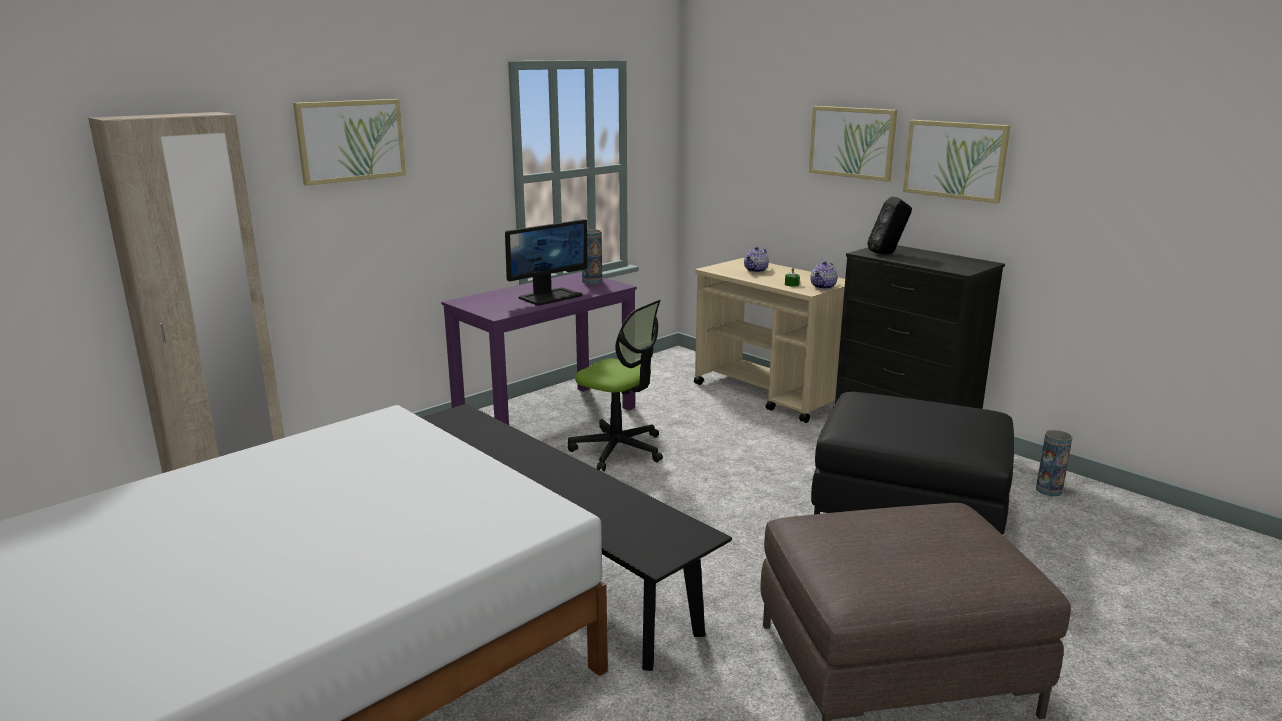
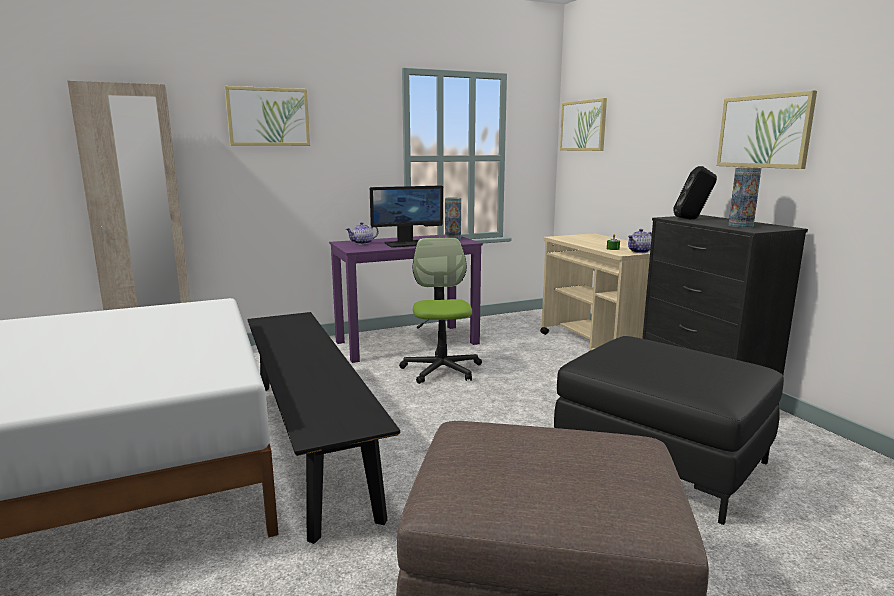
camera: 20 degrees right, 5 degrees down
office chair [568,300,663,471] -> office chair turned 150 degrees counterclockwise [399,238,482,384]
teapot [744,247,769,273] -> teapot moved to [346,222,378,244]
picture [809,106,897,182] -> picture moved to [560,98,607,151]
vase [1036,430,1072,496] -> vase moved to [729,168,761,227]

